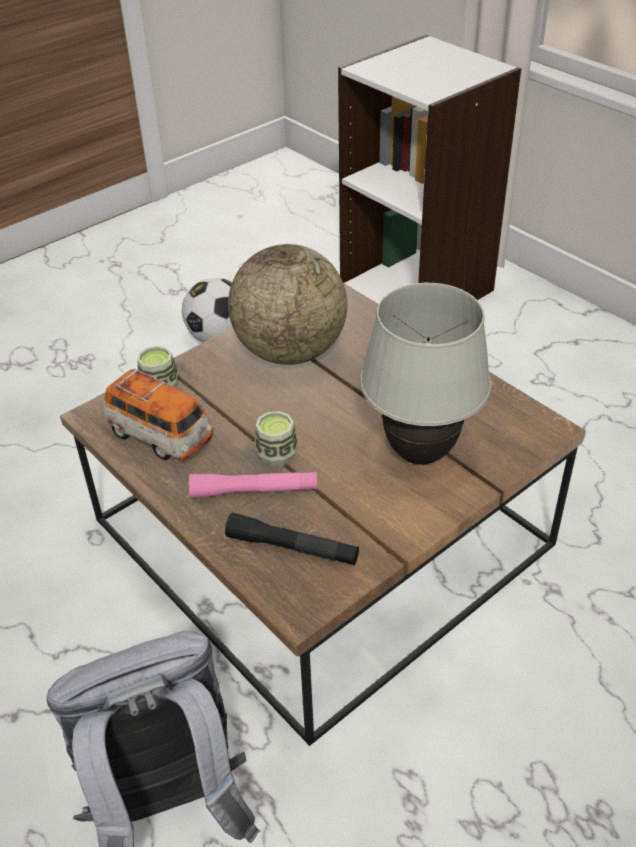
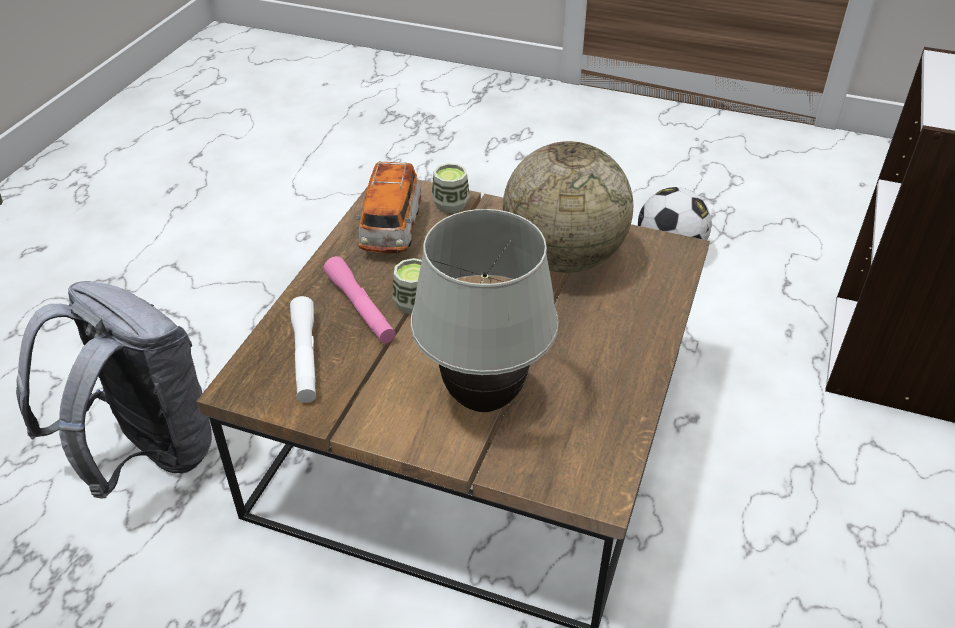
camera: 60 degrees right, 0 degrees up
black flashlight [225,513,359,565] -> white flashlight [290,296,316,403]

